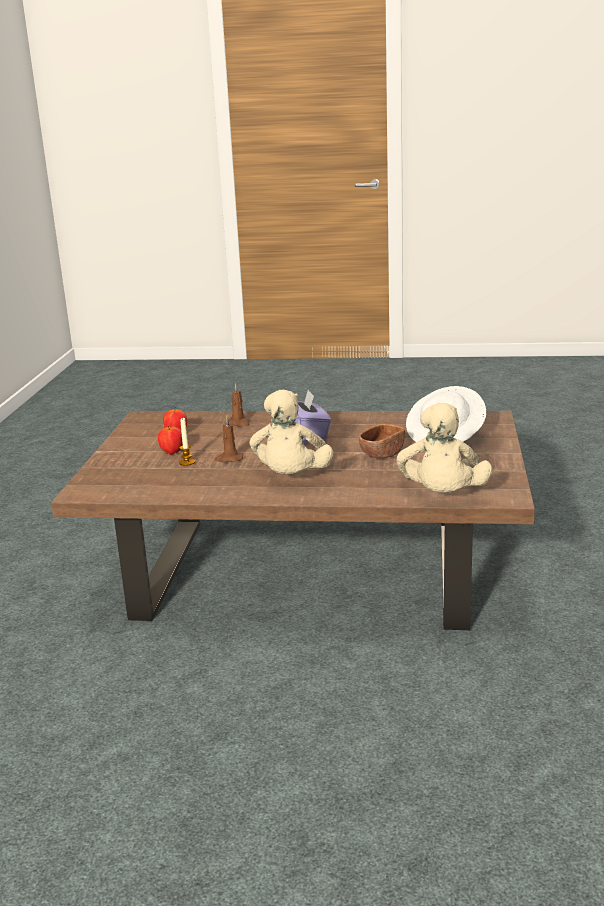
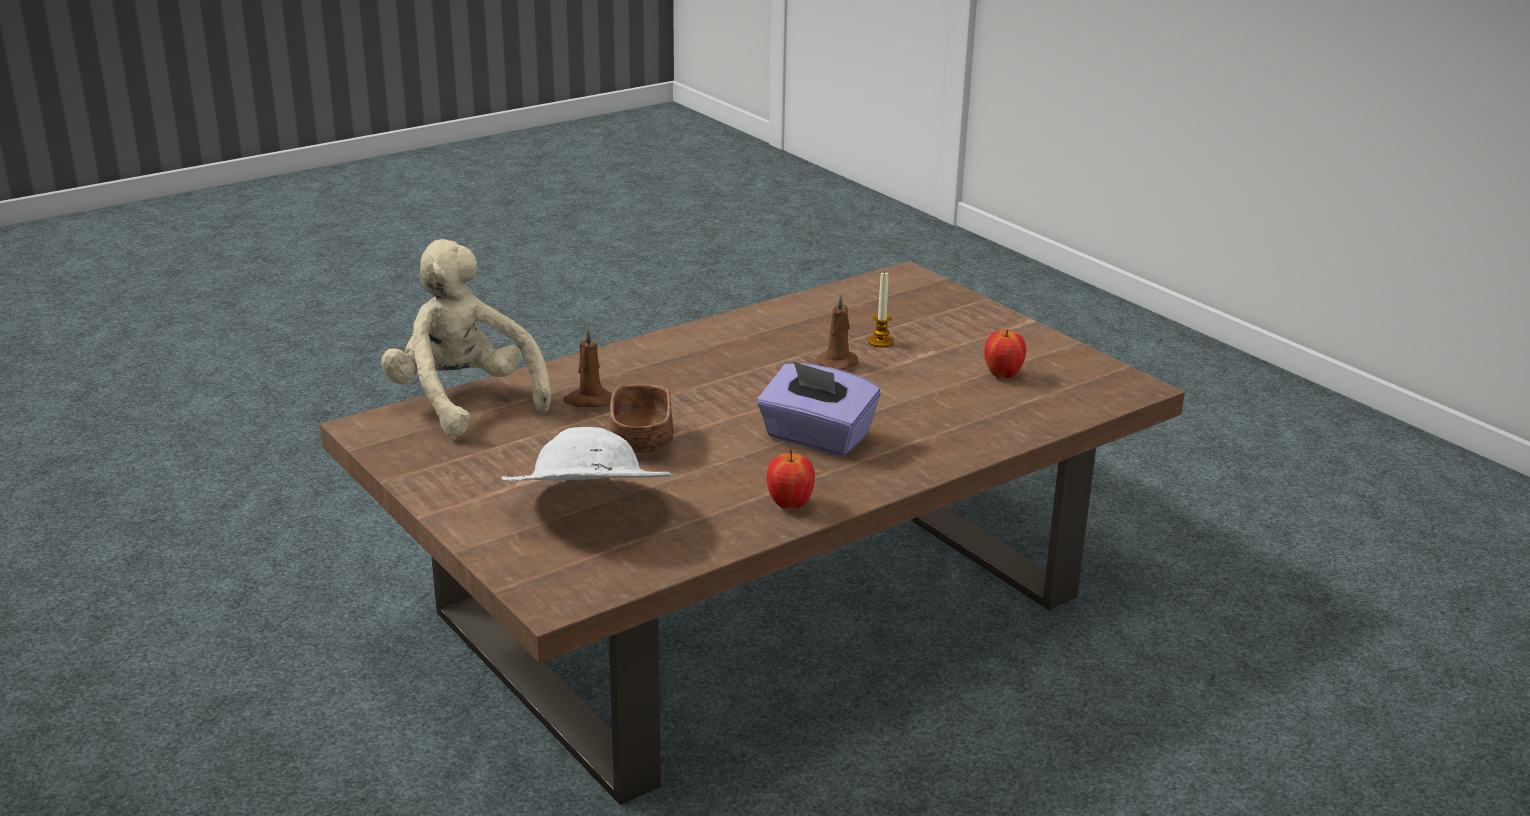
camera: 135 degrees right, 5 degrees up
apple [158,425,183,455] -> apple moved to [767,450,815,509]
brown candle [228,383,250,427] -> brown candle moved to [563,327,612,407]
beige plush toy [249,390,334,474] -> none

